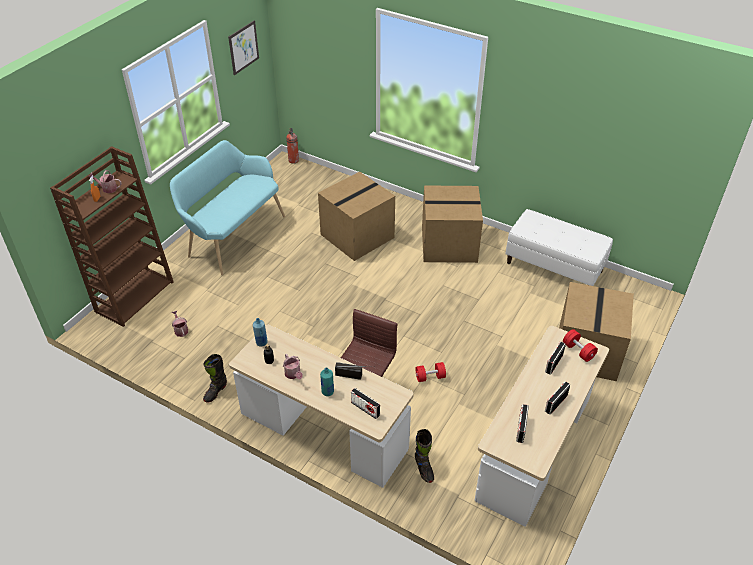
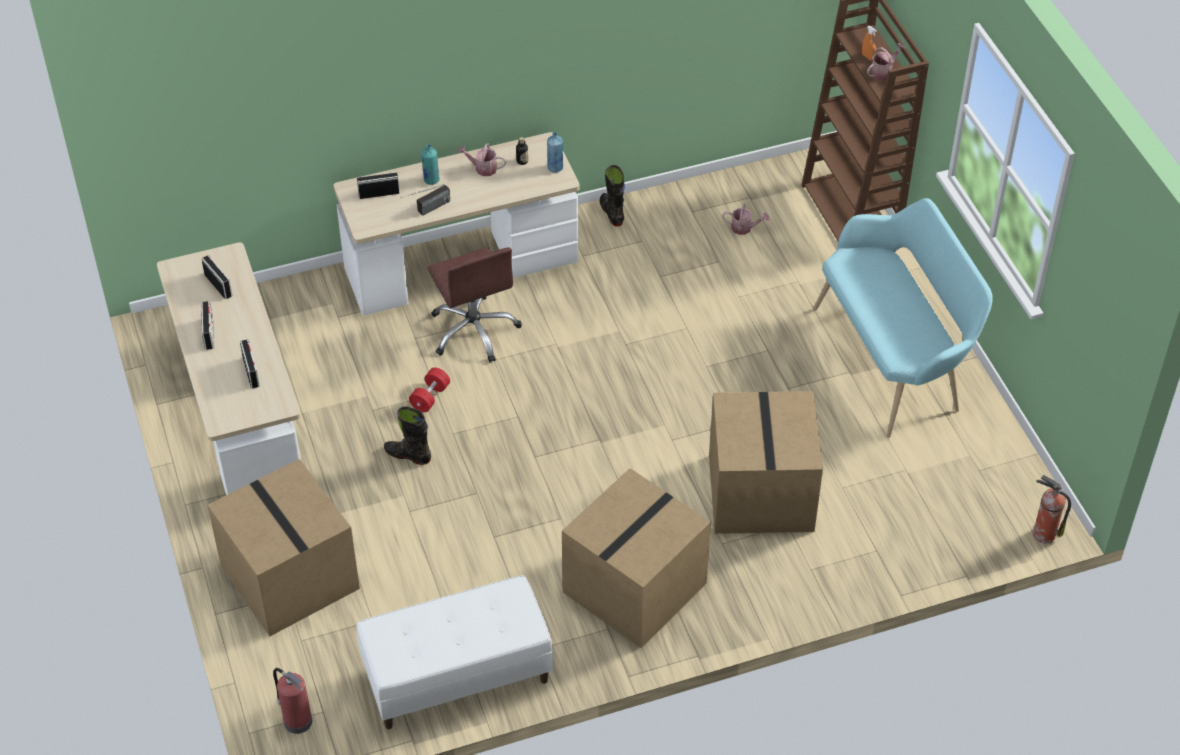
camera: 130 degrees right, 5 degrees up
picture [228,20,259,75] -> none
black boot [415,429,434,483] -> black boot moved to [384,406,431,465]
red dumbbell [563,329,598,362] -> none
none -> fire extinguisher [273,668,312,734]

